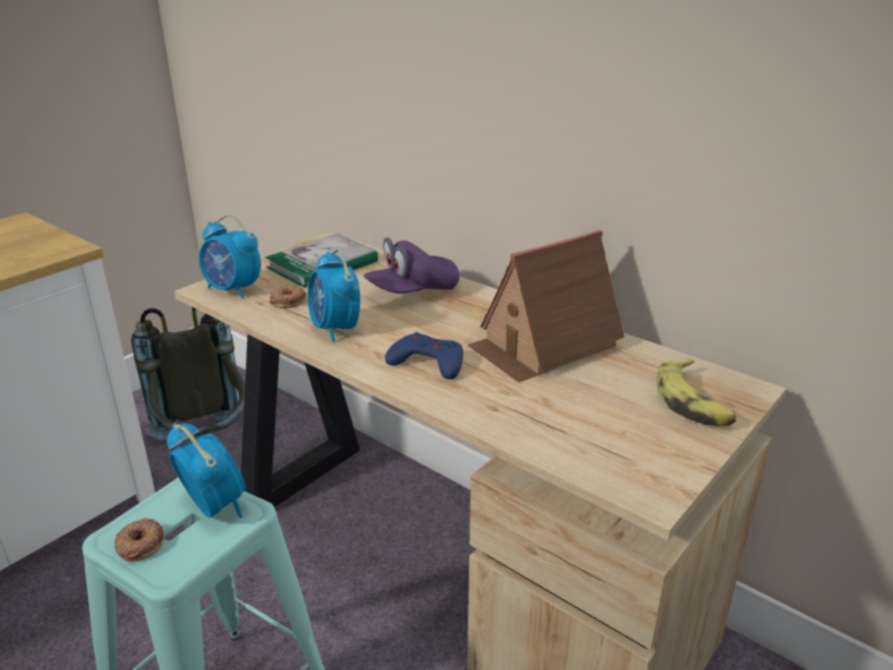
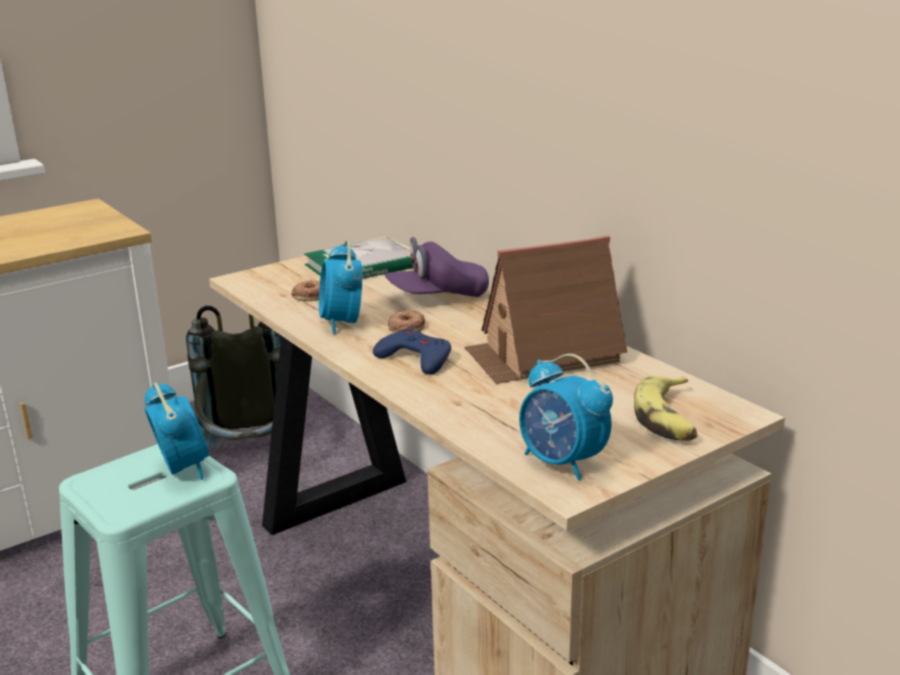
camera: 15 degrees right, 5 degrees down
donut [114,518,164,562] -> donut moved to [388,310,425,333]
alarm clock [199,215,261,299] -> alarm clock moved to [519,354,613,480]

